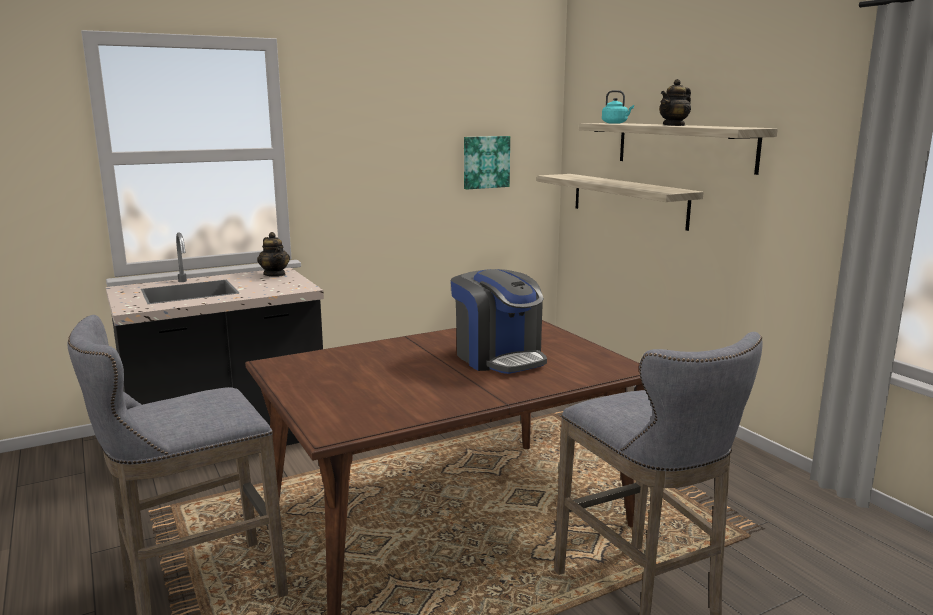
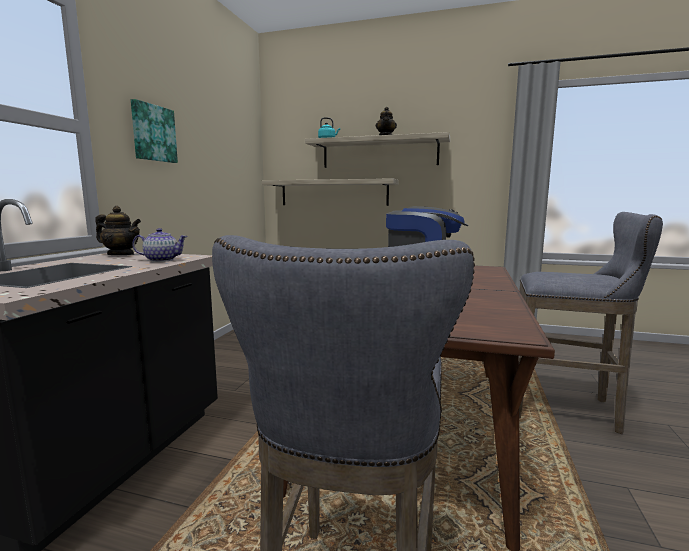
camera: 45 degrees left, 5 degrees down
picture [464,136,510,189] -> picture moved to [131,99,178,163]
none -> teapot [132,228,188,262]

